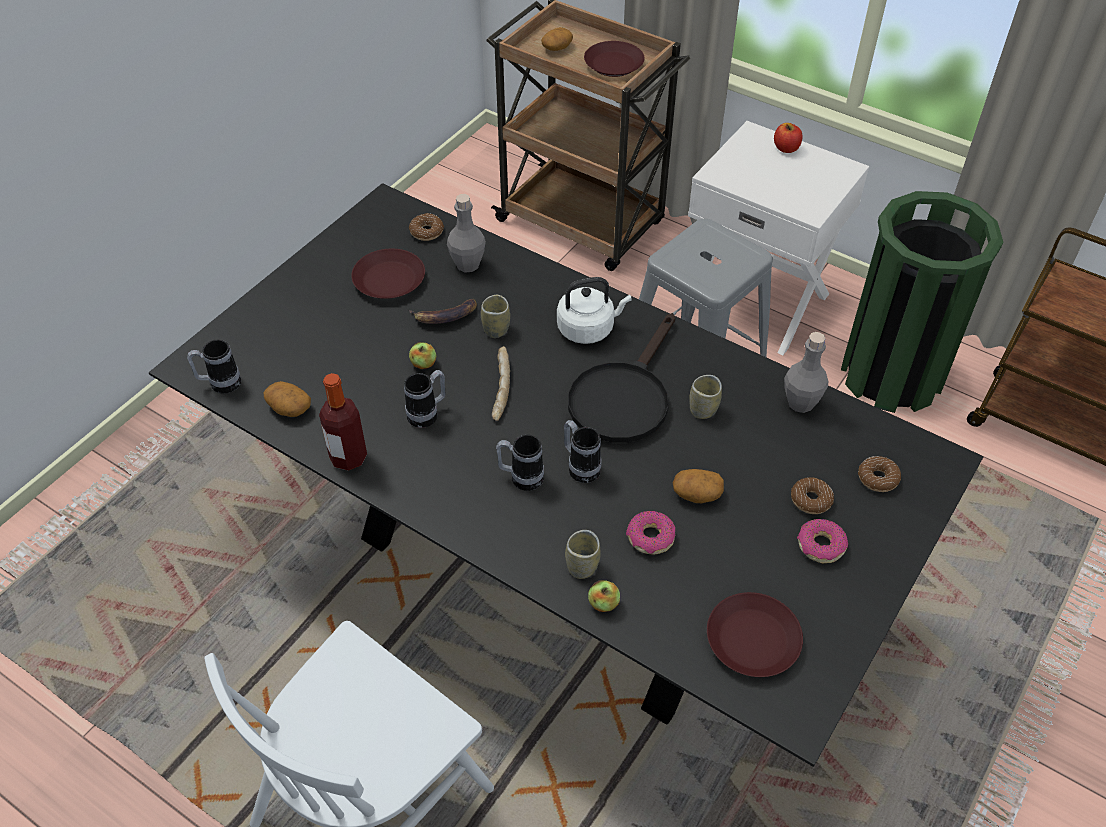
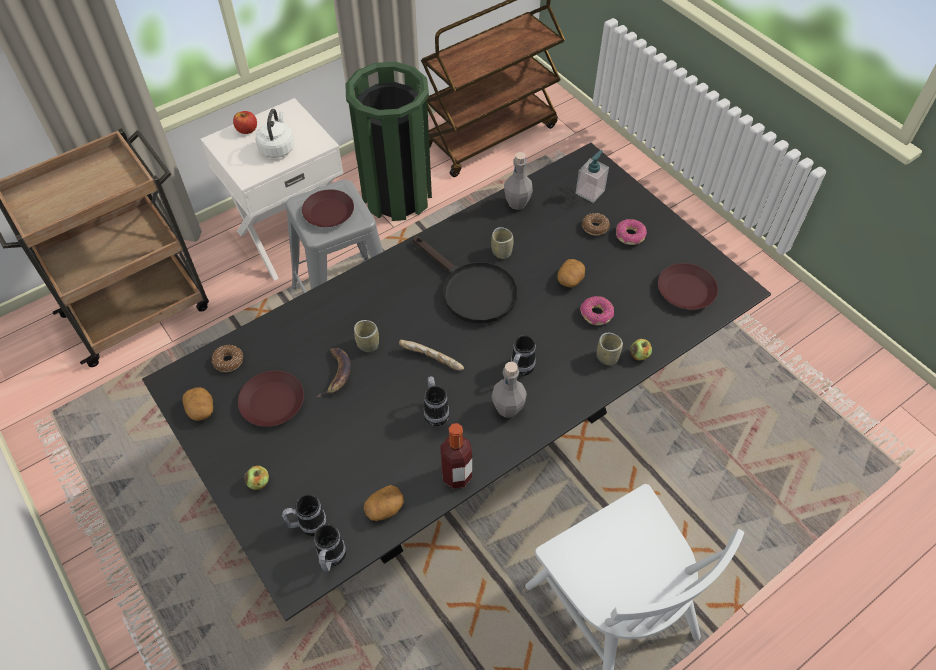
camera: 70 degrees left, 5 degrees up
apple [409,342,436,369] -> apple moved to [244,466,269,490]
grey bottle [447,194,486,273] -> grey bottle moved to [491,362,527,418]
potato [541,27,573,51] -> potato moved to [183,387,213,421]
white kettle [557,277,632,344] -> white kettle moved to [256,109,294,158]
mug [564,420,601,483] -> mug moved to [282,494,327,536]
brown plate [584,41,645,77] -> brown plate moved to [302,189,354,227]
donut [858,456,901,492] -> soap dispenser [576,150,609,203]

